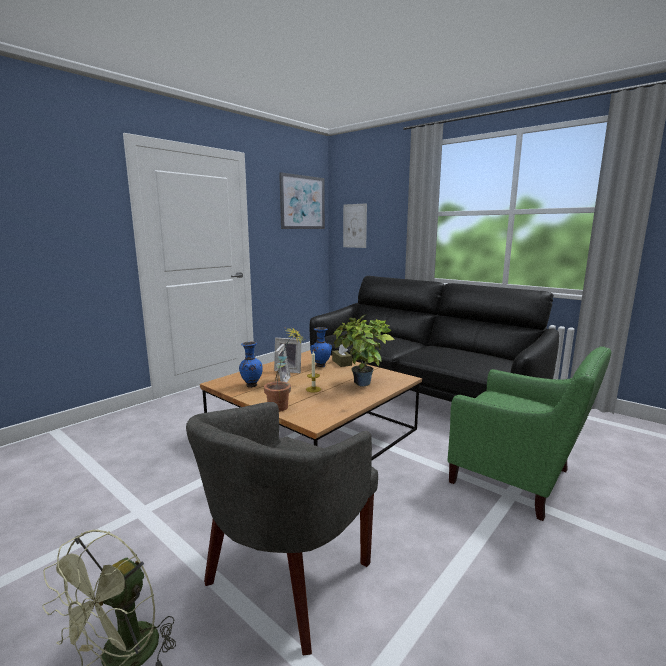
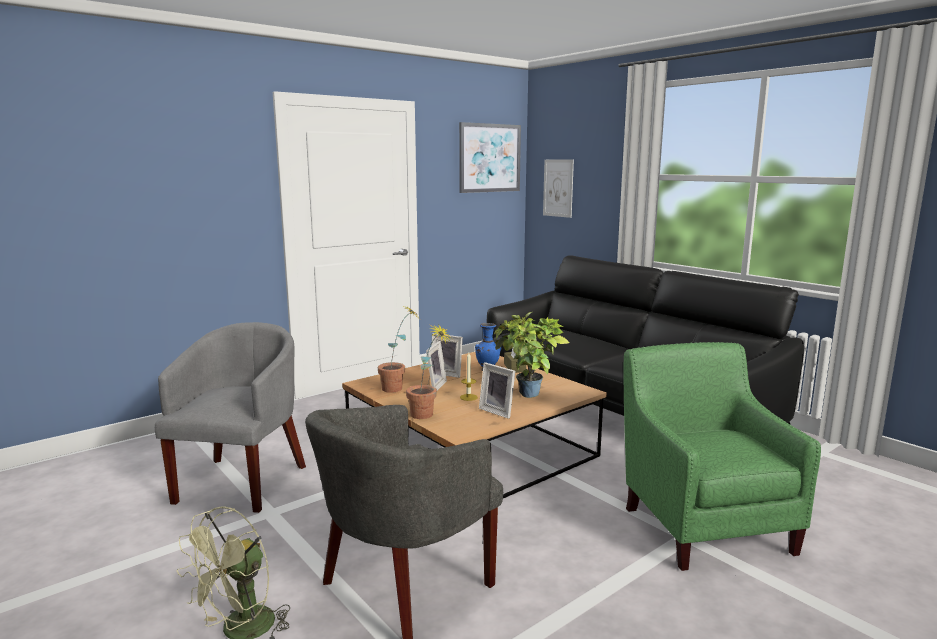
camera: 10 degrees right, 0 degrees up
blue vase [239,341,263,388] -> potted plant [378,306,419,393]
green armchair [447,346,611,521] -> green armchair turned 150 degrees counterclockwise [624,342,821,571]
none -> grey armchair [155,322,306,513]
none -> picture frame [479,362,515,419]

